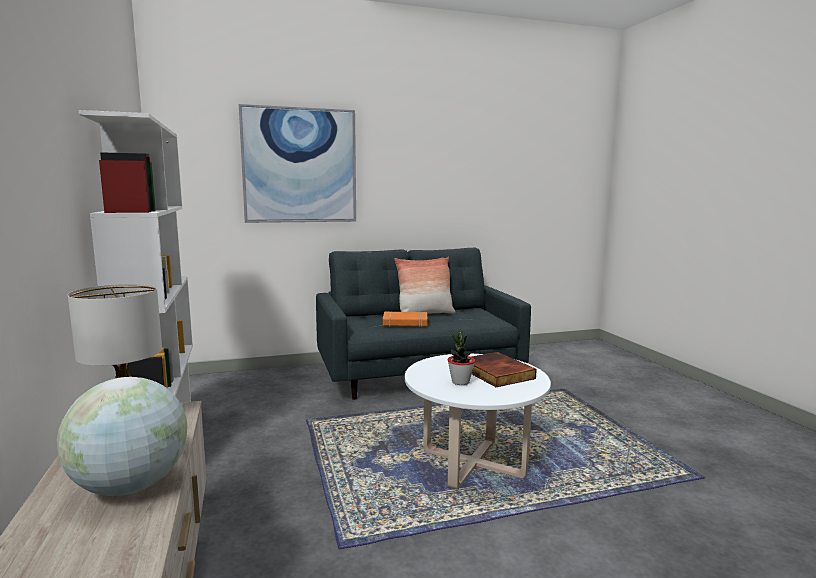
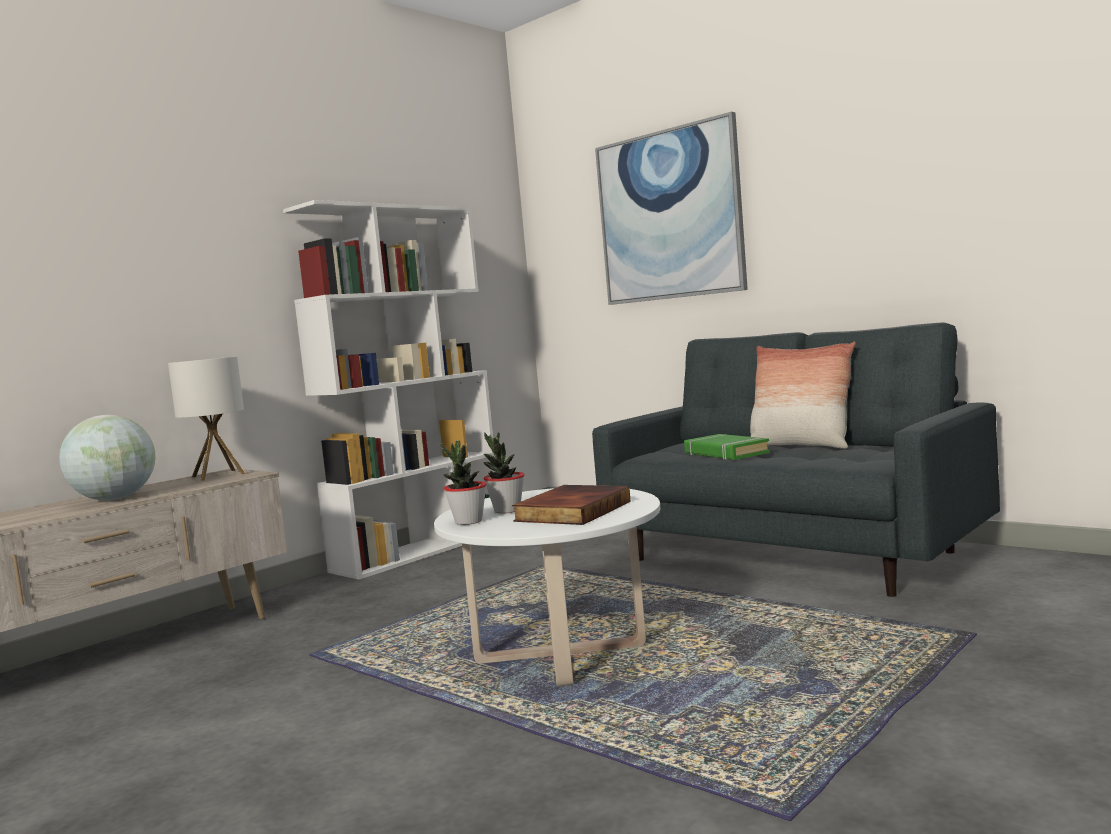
camera: 60 degrees right, 5 degrees down
orange book [383,312,428,327] -> green book [684,434,770,460]
none -> potted plant [440,441,487,525]

